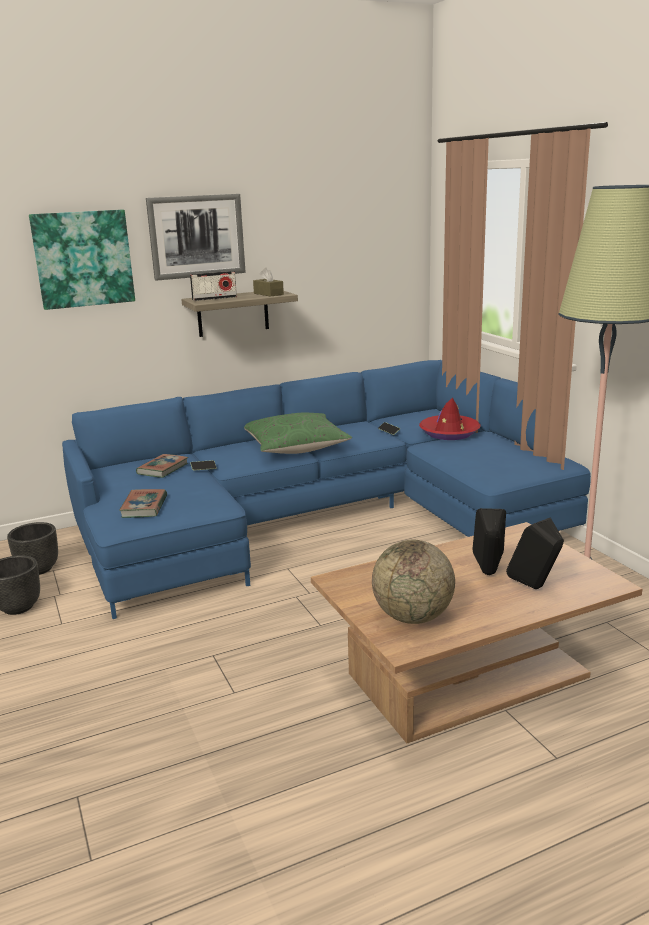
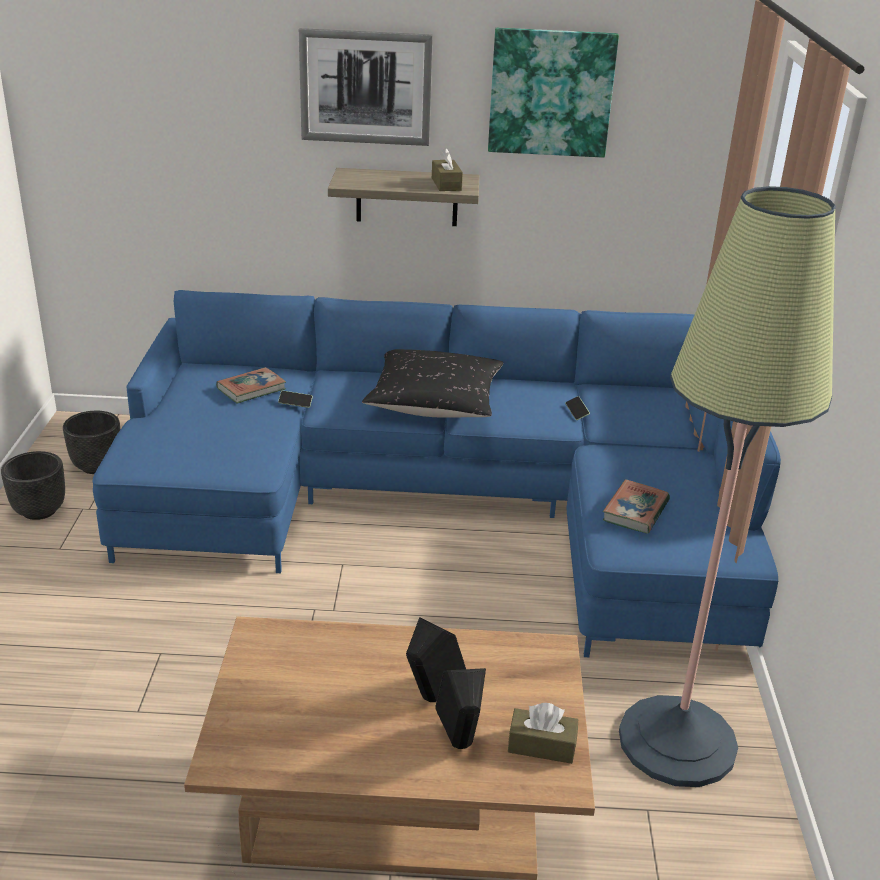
camera: 25 degrees right, 10 degrees up
picture [29,210,135,310] -> picture moved to [488,28,619,158]
book [119,489,167,518] -> book moved to [603,479,670,534]
radio [190,271,237,301] -> none
green pillow [244,413,352,454] -> black pillow [362,349,503,418]
globe [372,540,455,624] -> none
red hat [419,397,481,440] -> none
none -> brown tissue box [508,703,578,764]

